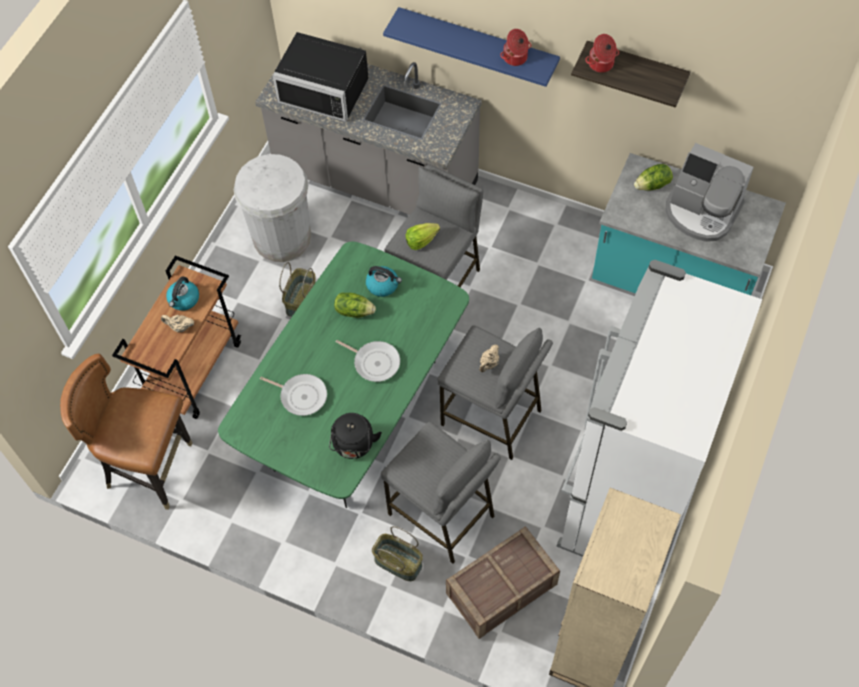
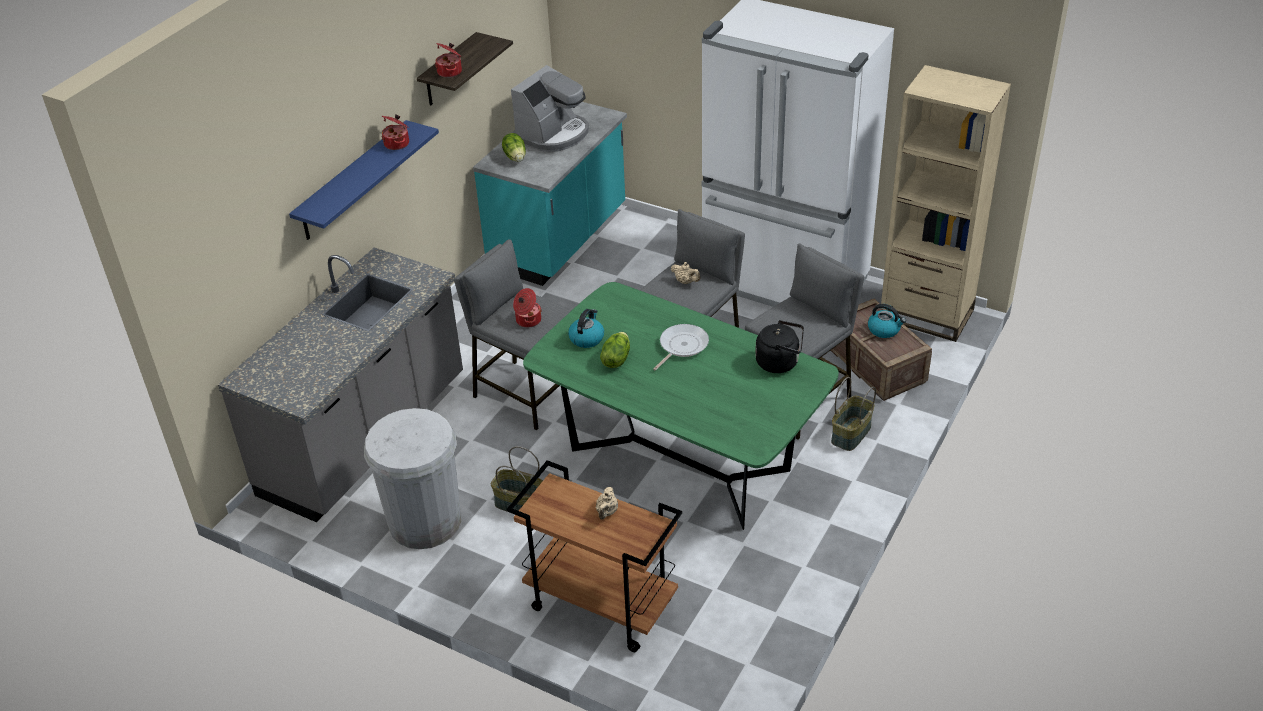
camera: 85 degrees left, 20 degrees down
brown chair [60,354,192,510] -> none
kettle [166,276,199,311] -> kettle moved to [868,304,906,338]
frying pan [260,374,327,416] -> none
black microwave [272,32,369,122] -> none
lettuce [406,223,440,250] -> cooking pot [513,288,542,328]

